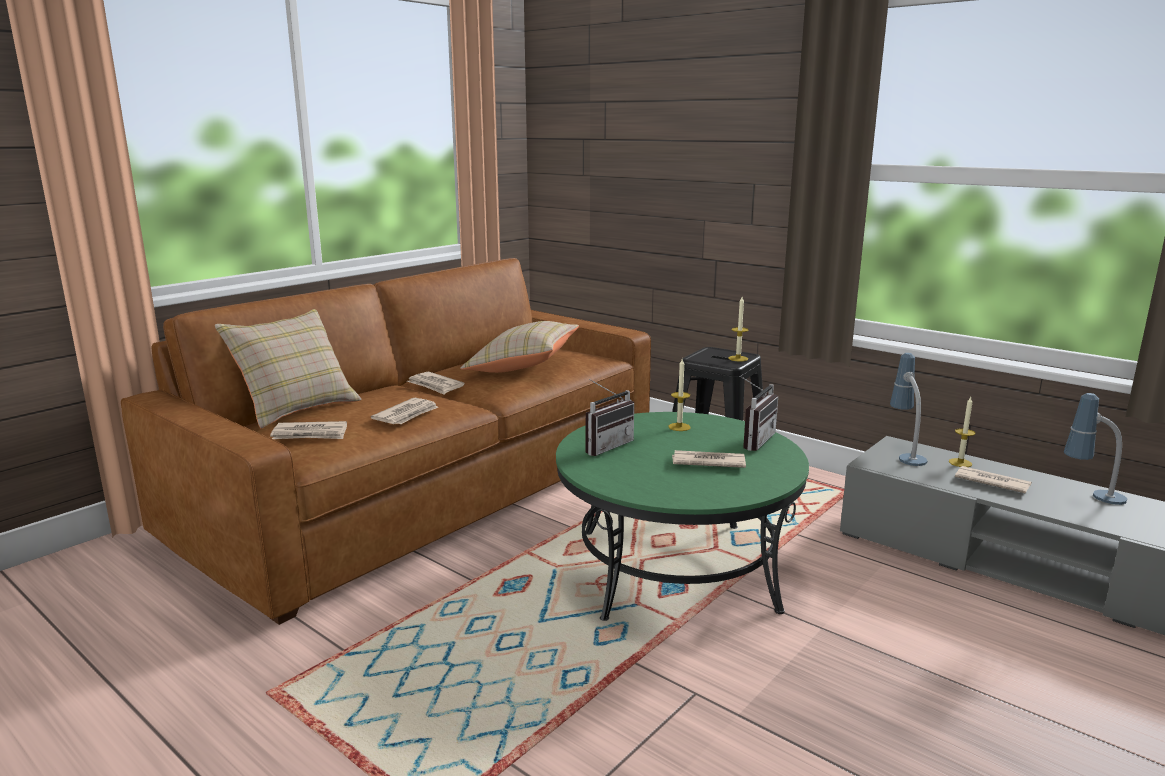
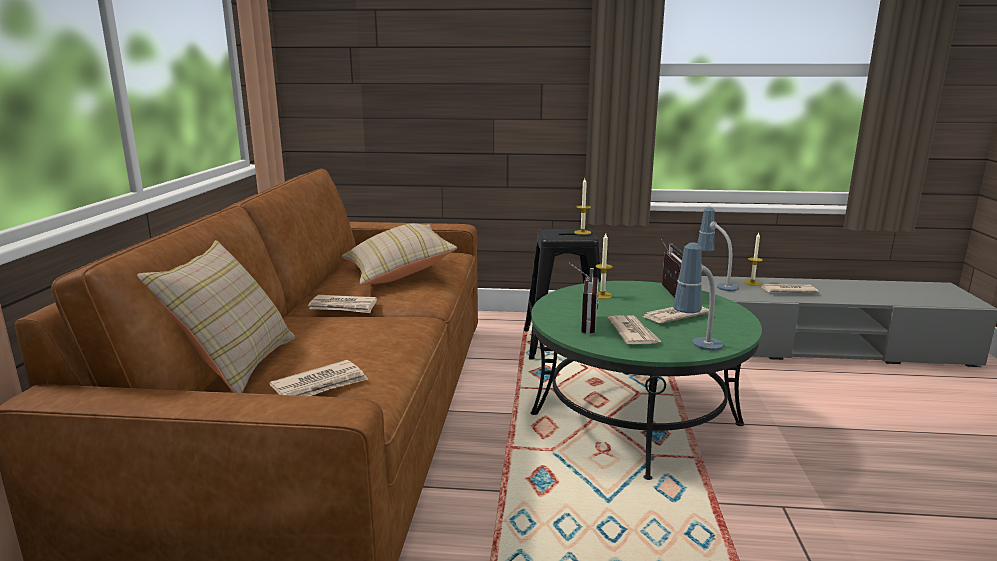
camera: 35 degrees left, 0 degrees up
newspaper [371,398,439,424] -> newspaper moved to [608,315,662,344]
table lamp [1064,393,1127,505] -> table lamp moved to [673,242,724,351]

